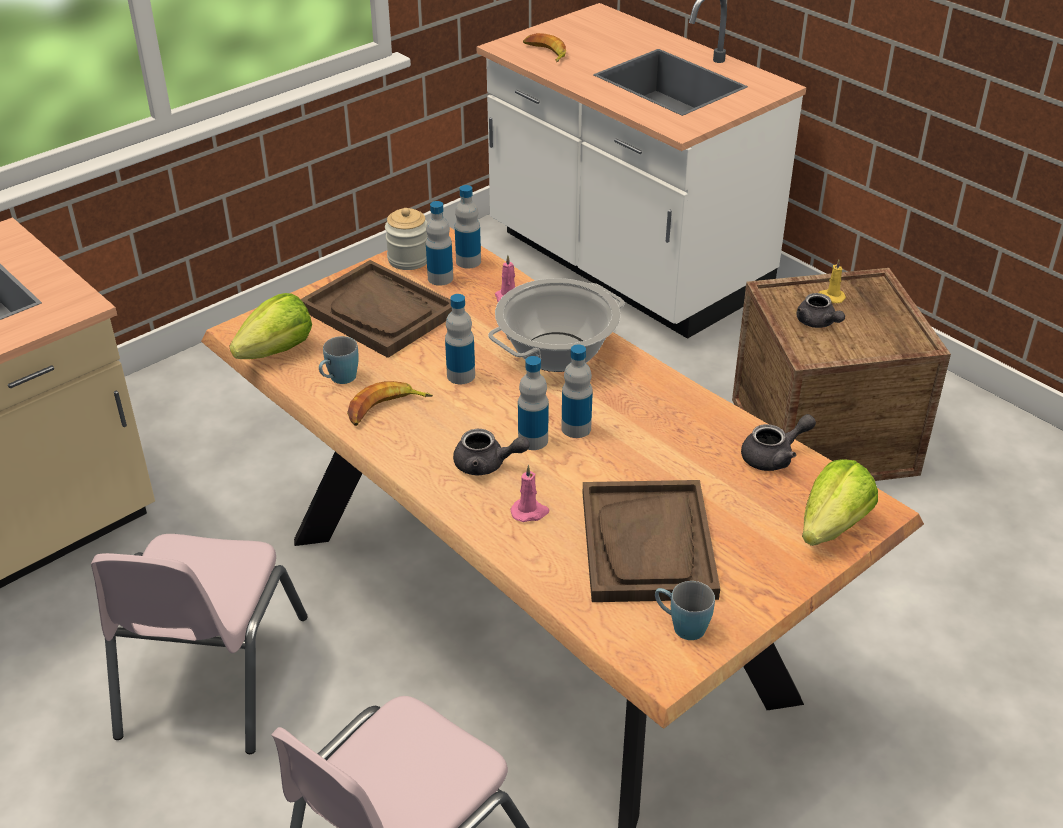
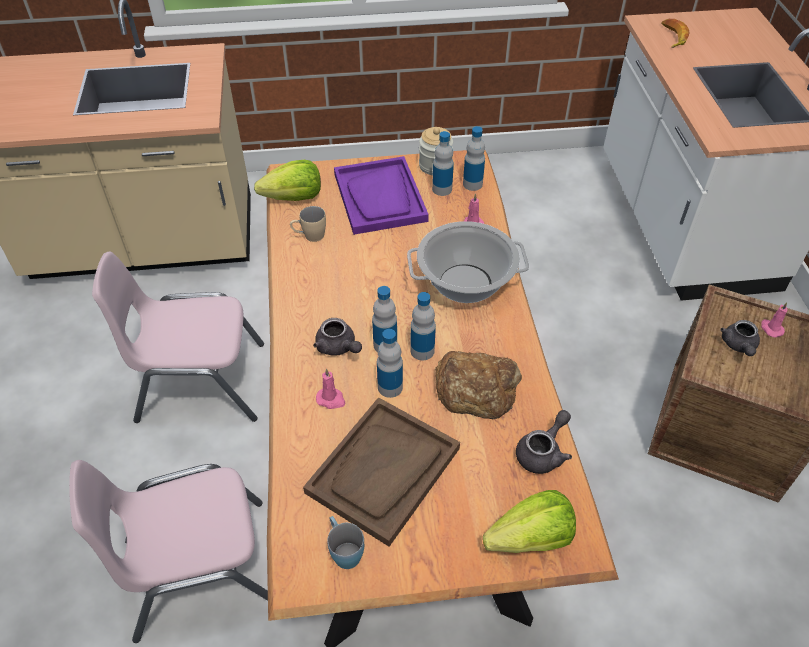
camera: 35 degrees right, 10 degrees up
pink chair [91,534,308,754] -> pink chair turned 45 degrees clockwise [92,252,264,423]
brown tray [301,260,452,358] -> purple tray [334,156,429,235]
blue mug [319,336,359,384] -> beige mug [290,206,326,242]
banana [347,381,433,426] -> none
bottle [445,294,475,384] -> bottle moved to [377,329,403,398]
grey teapot [741,414,816,471] -> grey teapot turned 60 degrees counterclockwise [516,410,572,474]
yellow candle [818,260,846,303] -> pink candle [761,302,788,338]
none -> bread [435,351,522,419]

